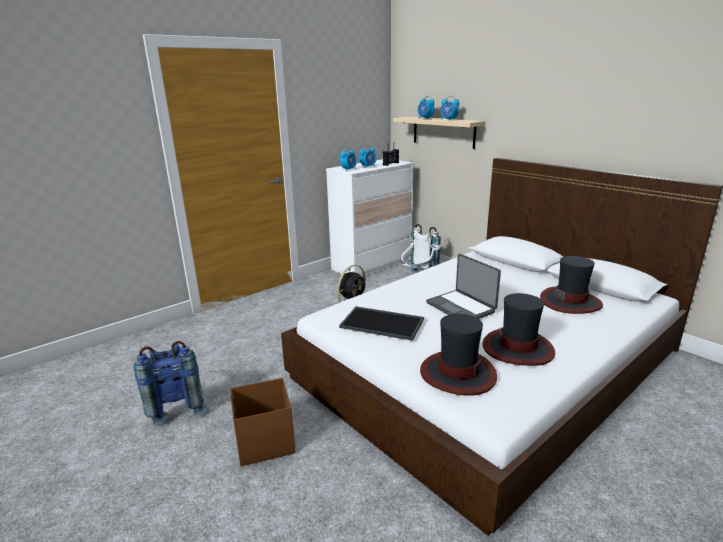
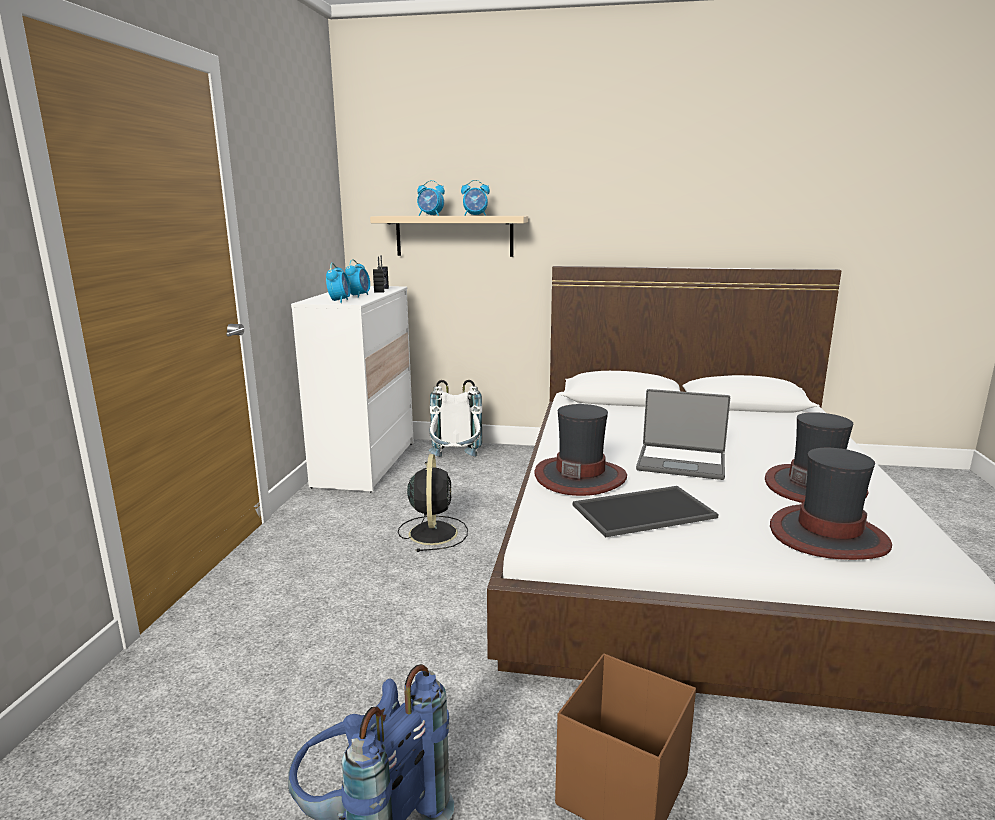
camera: 40 degrees left, 5 degrees down
hat [540,256,603,314] -> hat moved to [534,404,627,496]

